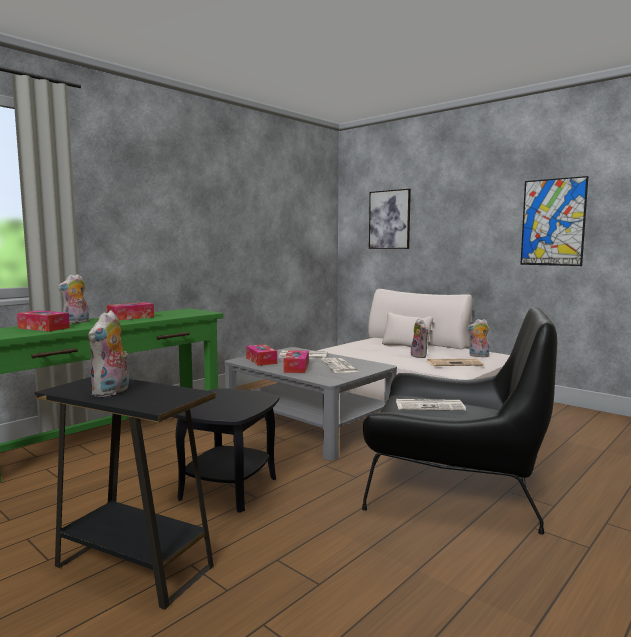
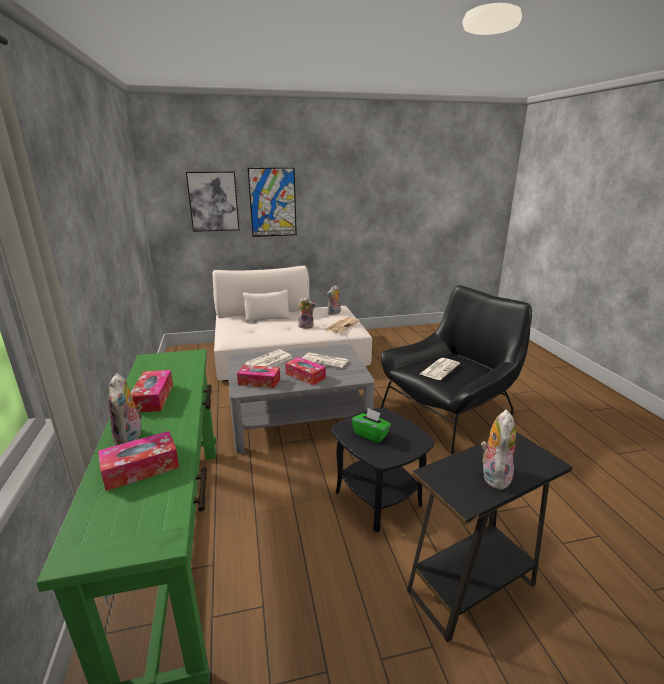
camera: 55 degrees left, 15 degrees up
plush toy [88,311,129,397] -> plush toy turned 120 degrees counterclockwise [481,409,516,490]
picture [520,176,588,266] -> picture moved to [248,168,297,237]
none -> green tissue box [352,408,391,443]

